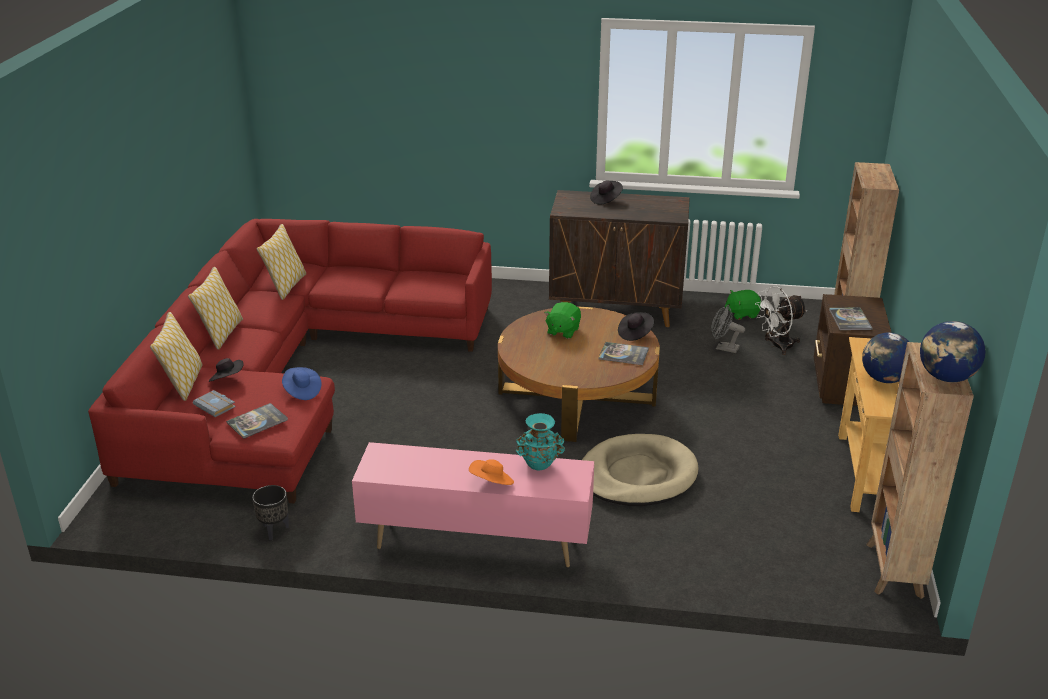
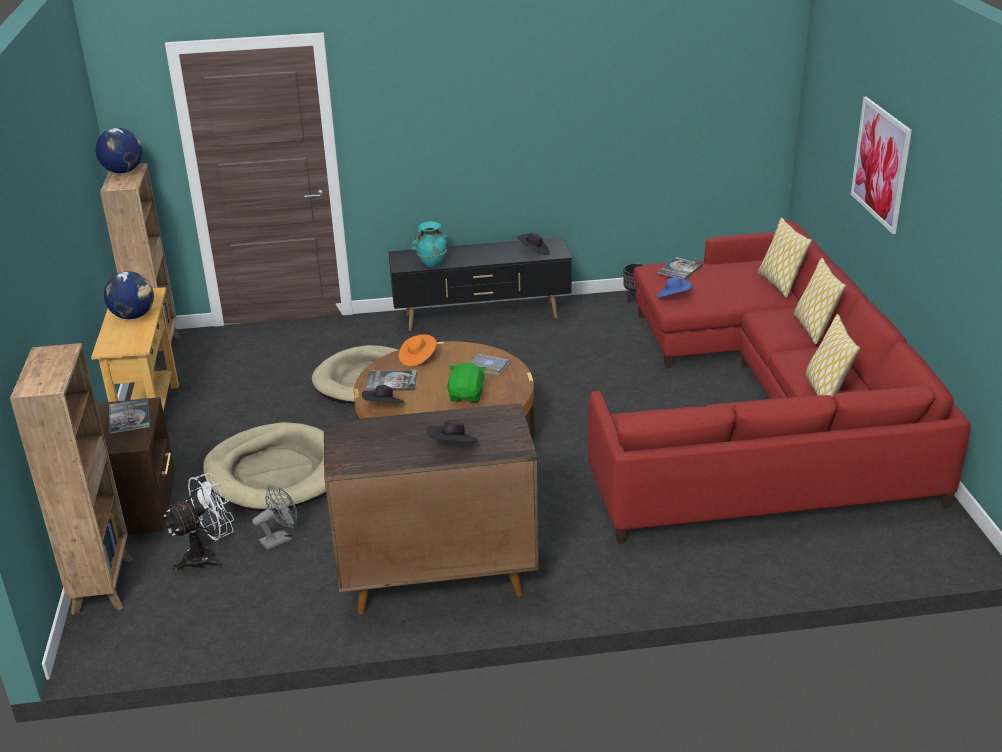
camera: 165 degrees right, 0 degrees up
grey book [193,390,236,417] -> grey book moved to [471,354,510,376]
black hat [209,358,243,382] -> black hat moved to [517,233,550,255]
pink tv stand [352,442,594,567] -> black tv stand [388,237,572,331]
orange hat [469,459,514,485] -> orange hat moved to [399,335,436,366]
grey fan [711,305,745,353] -> grey fan turned 45 degrees counterclockwise [252,485,298,550]
green plush toy [725,290,761,320] -> none
none -> beige dog bed [203,422,326,511]
none -> picture [851,97,912,234]

